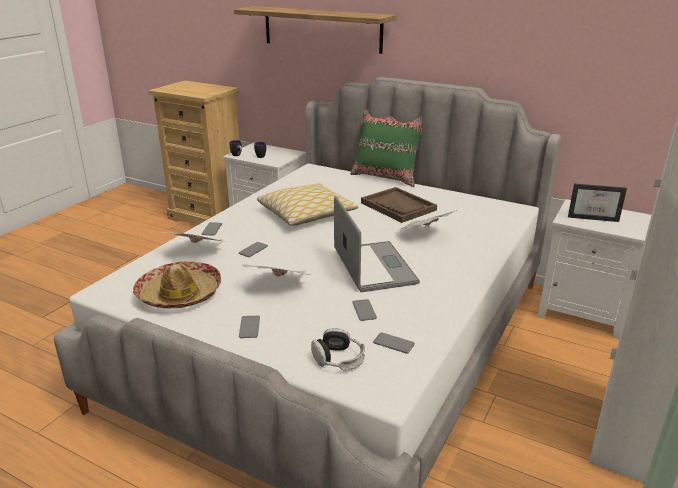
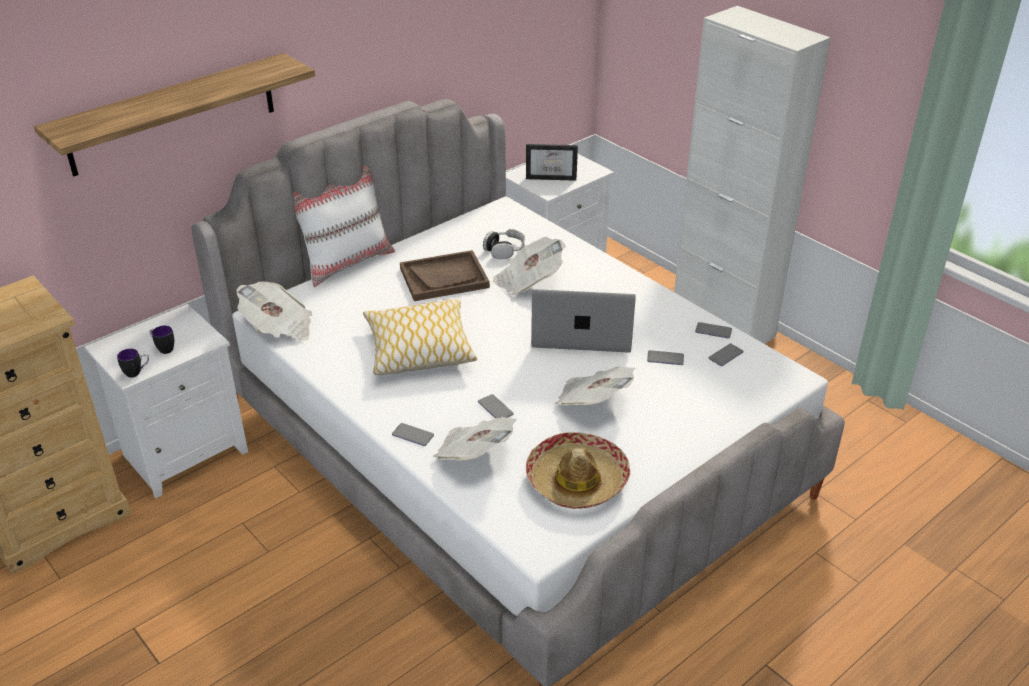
camera: 70 degrees left, 10 degrees up
phone [239,316,260,338] -> phone moved to [695,322,732,338]
headphones [311,328,365,370] -> headphones moved to [483,229,525,259]
green pillow [351,109,423,187] -> white pillow [294,166,395,287]
picture frame [568,184,627,222] -> picture frame turned 60 degrees clockwise [526,144,578,181]
none -> newspaper [236,282,312,341]

